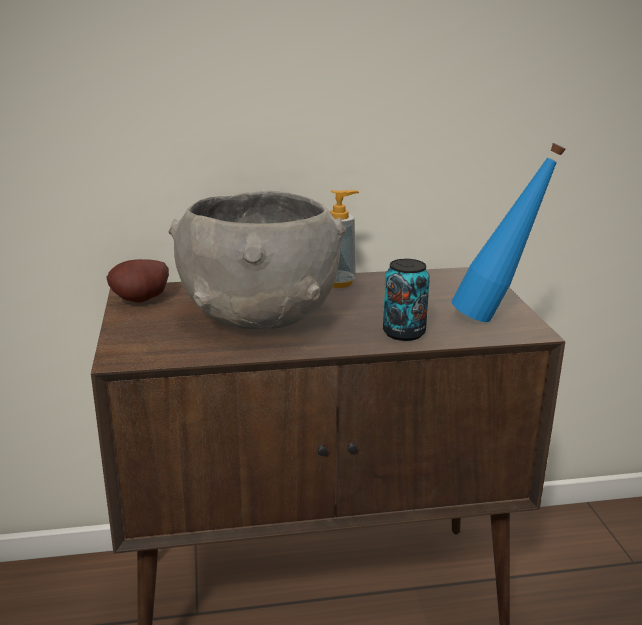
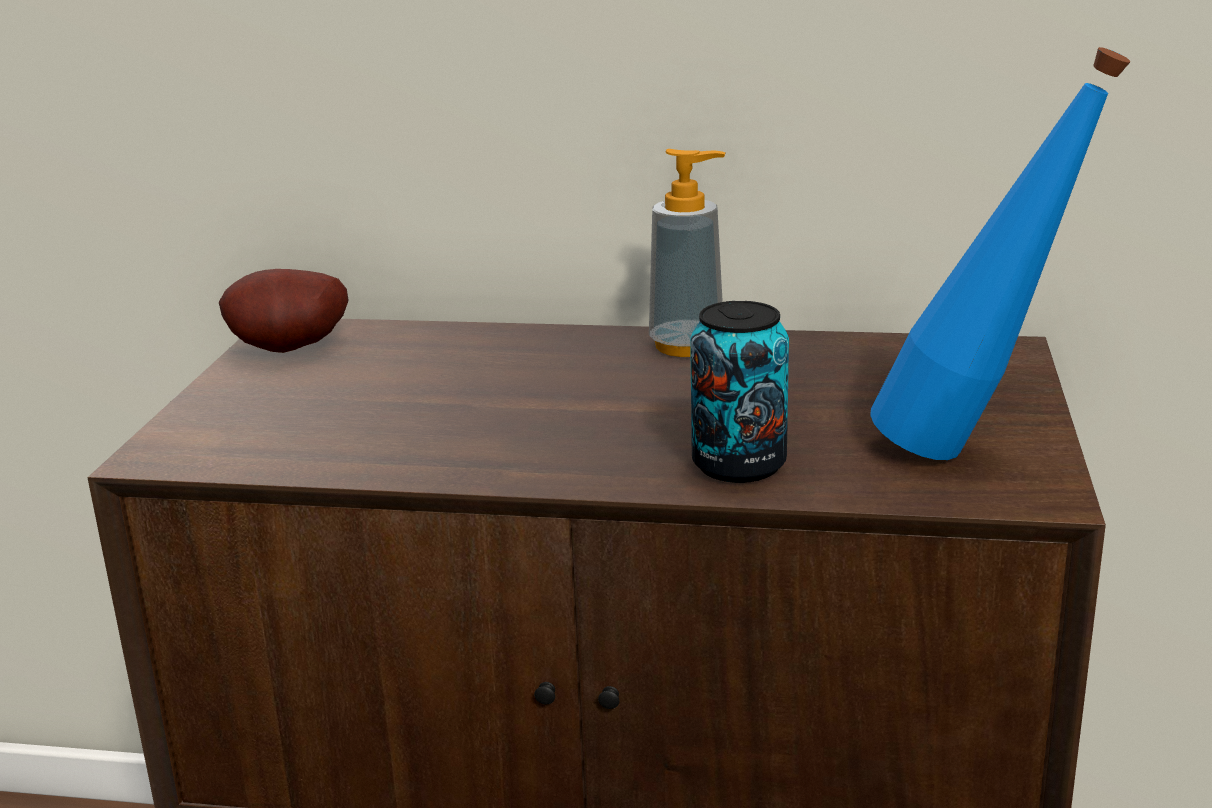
camera: 20 degrees right, 0 degrees up
grey bowl [169,191,346,329] -> none

